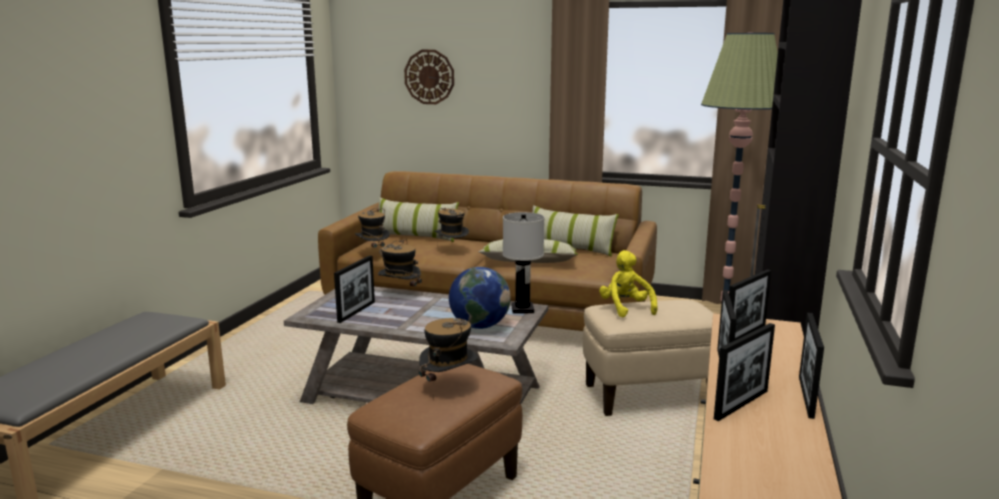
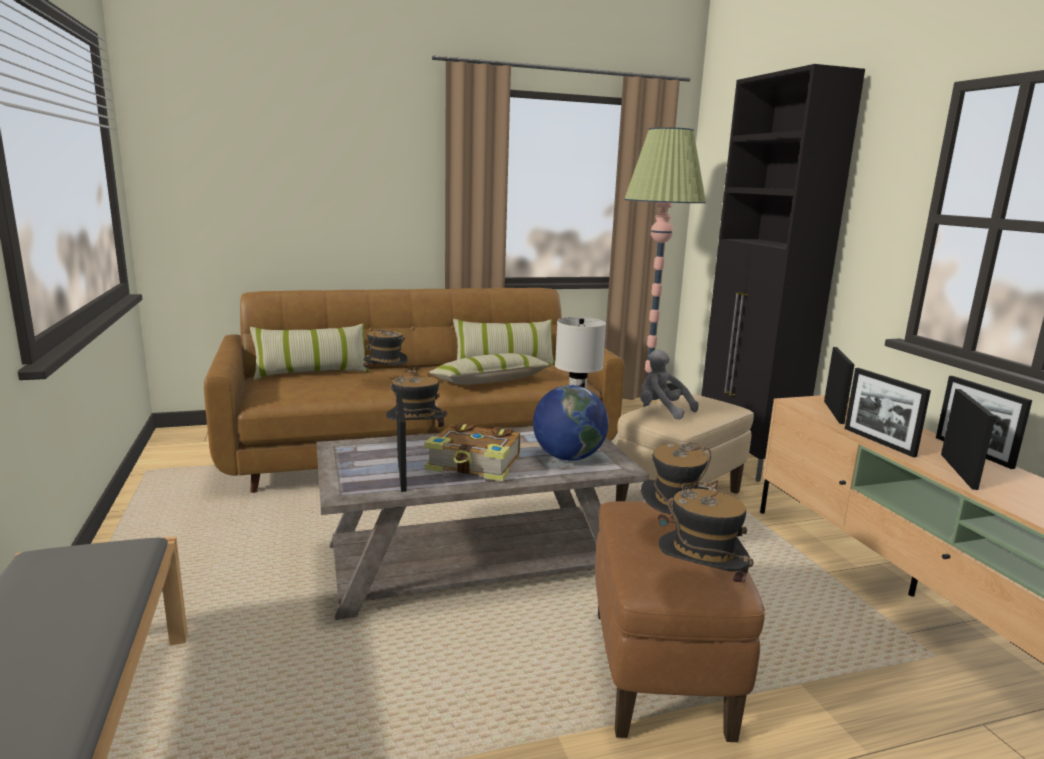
camera: 35 degrees left, 0 degrees up
hat [355,208,390,248] -> hat moved to [658,480,754,591]
wall clock [404,50,454,104] -> none
yellow plush toy [599,250,658,317] -> grey plush toy [640,349,699,420]
none -> book [425,422,520,481]

